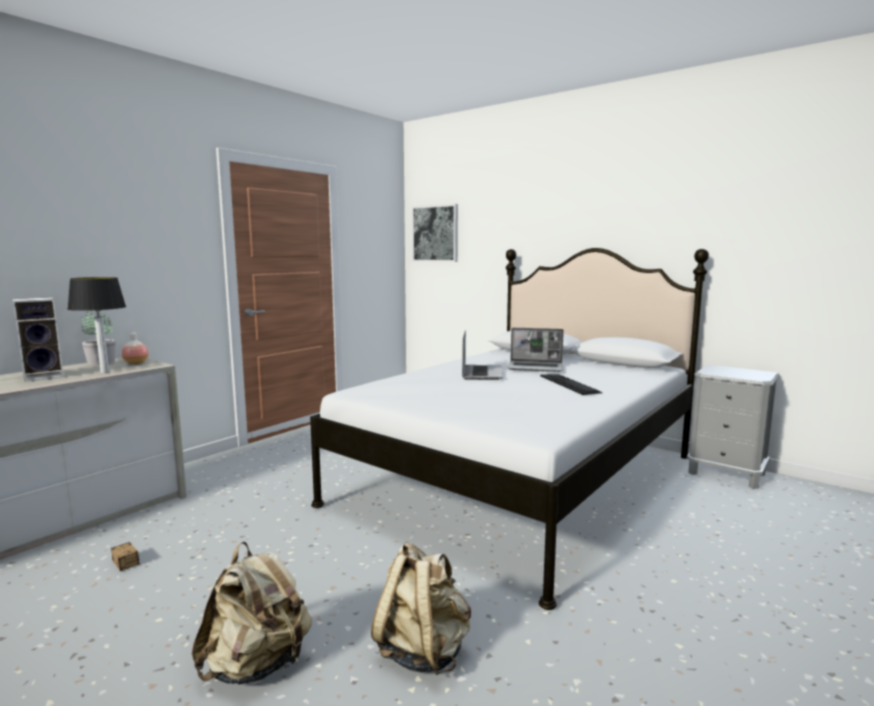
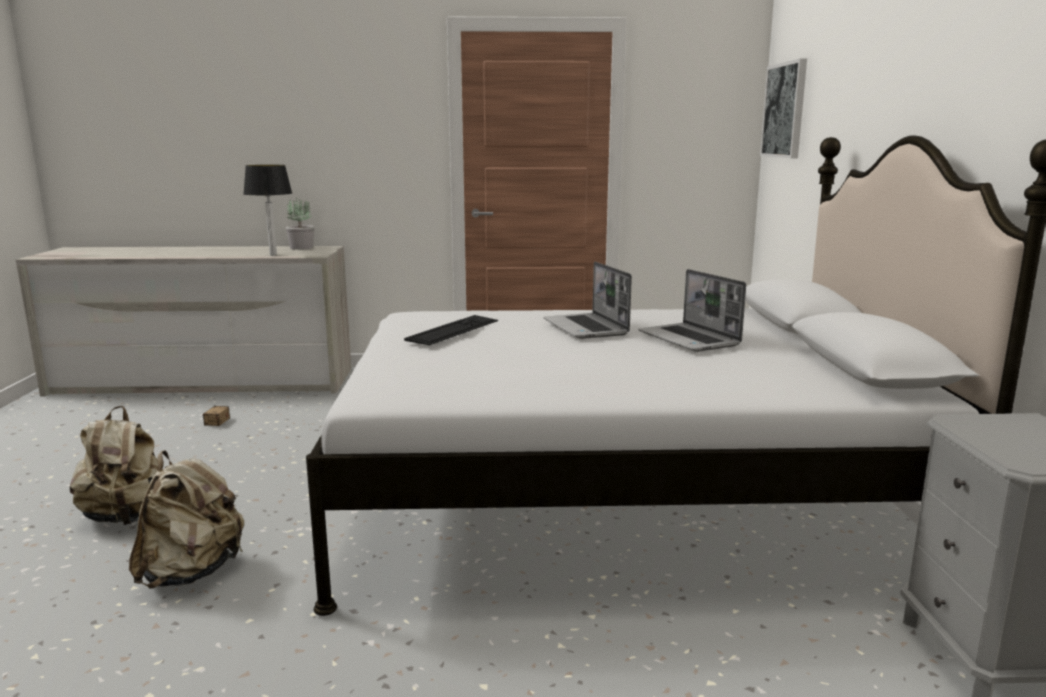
camera: 50 degrees right, 5 degrees up
speaker [13,297,64,382] -> none
vase [122,333,149,364] -> none
laptop [462,330,503,380] -> laptop turned 105 degrees clockwise [543,262,632,339]
keyboard [540,374,603,395] -> keyboard moved to [404,315,498,345]

